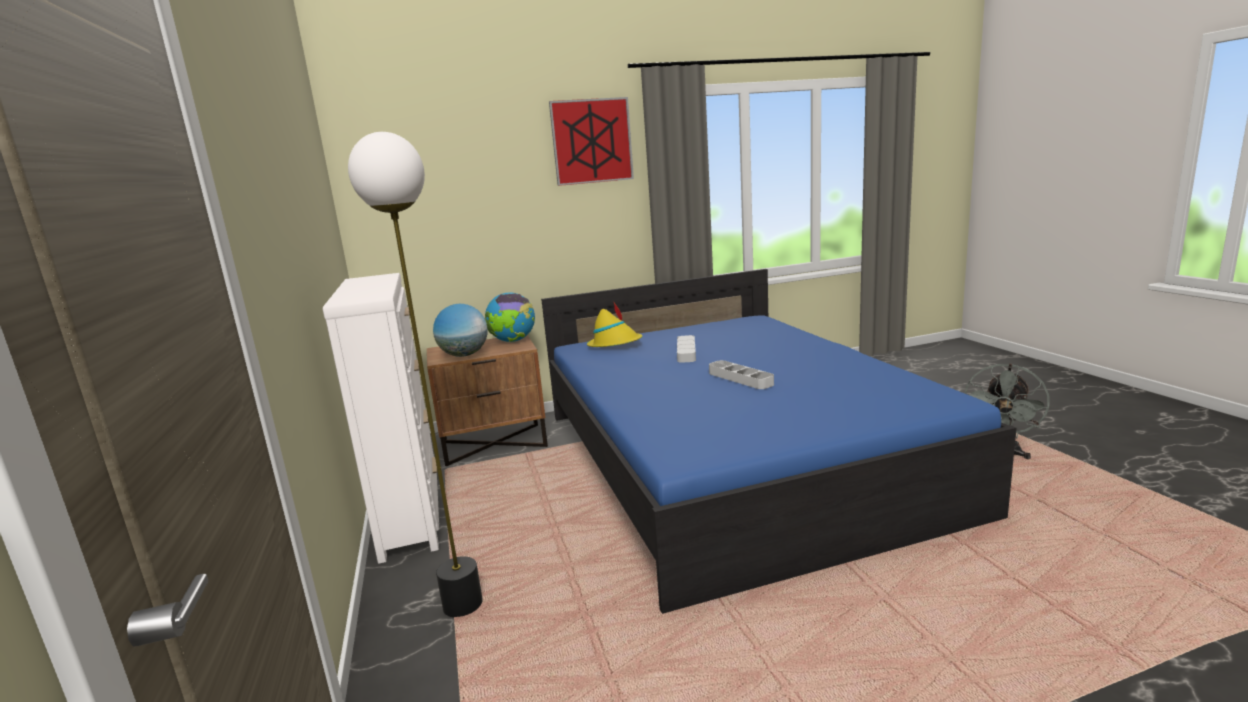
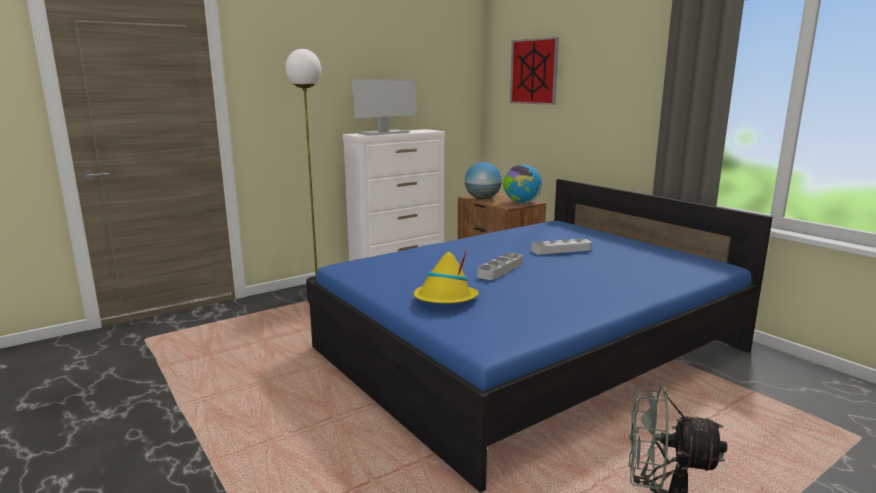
camera: 70 degrees right, 0 degrees up
picture [549,97,634,186] -> picture moved to [510,37,559,105]
yellow hat [587,301,642,347] -> yellow hat moved to [414,249,479,303]
none -> monitor [352,79,417,135]

